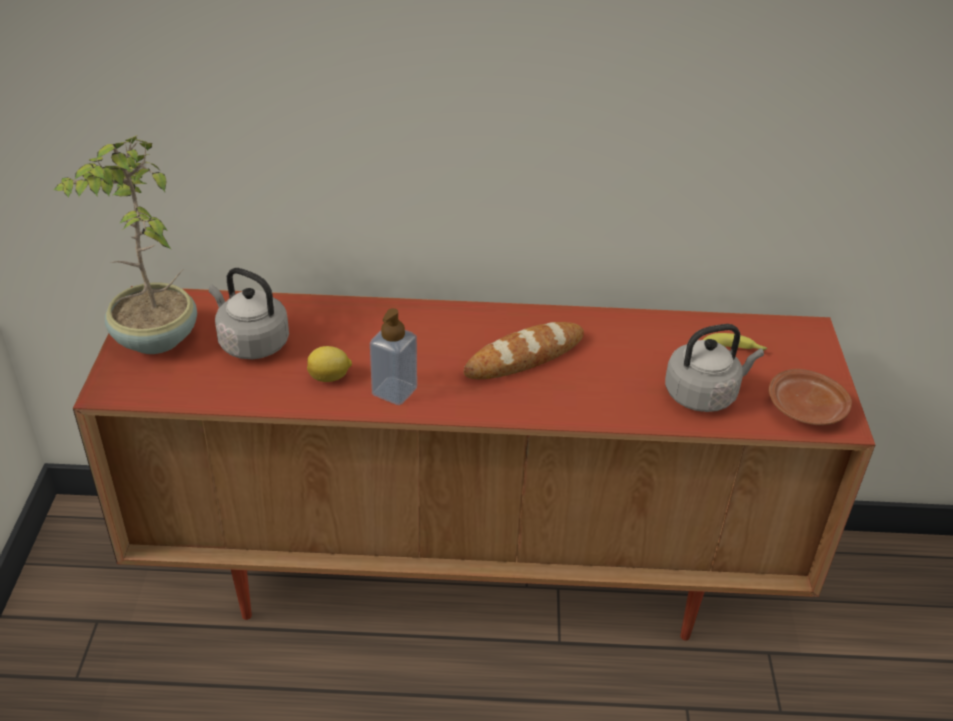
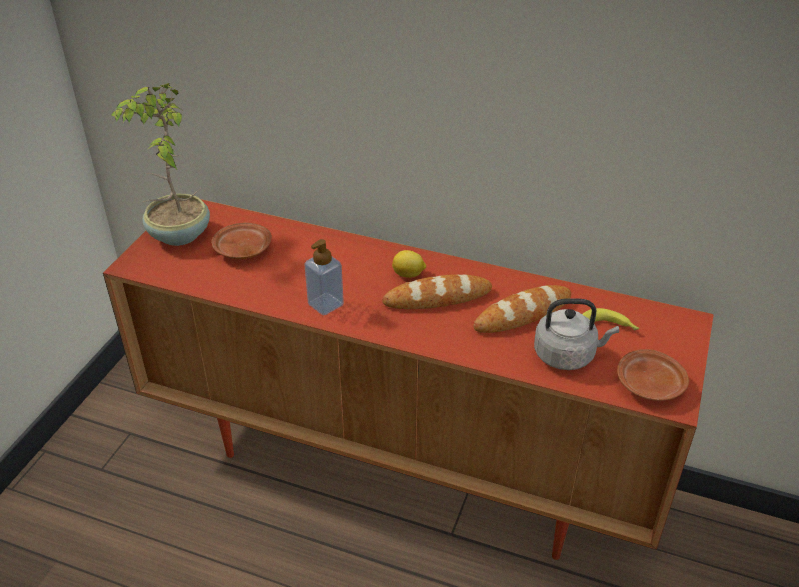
camera: 20 degrees right, 0 degrees up
grey kettle [209,268,289,359] -> brown plate [211,223,272,259]
lemon [307,346,352,382] -> lemon moved to [392,250,426,278]
none -> bread [473,285,571,333]

